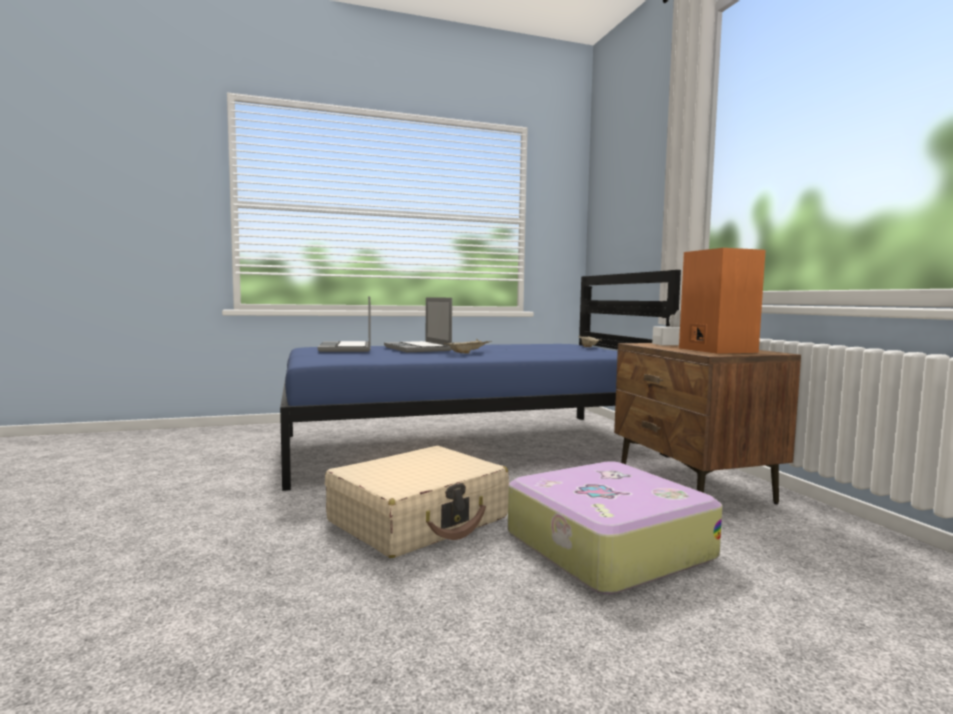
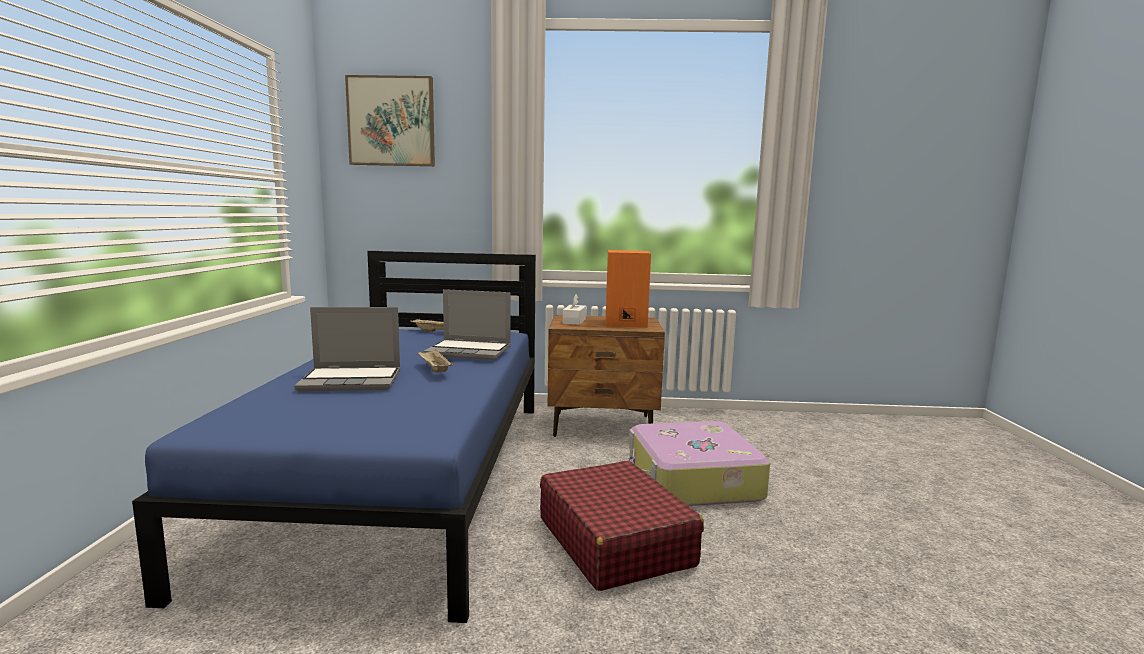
camera: 70 degrees left, 5 degrees up
laptop [318,296,371,352] -> laptop moved to [424,289,511,360]
beige suitcase [325,446,509,558] -> red suitcase [540,461,704,591]
none -> picture [345,75,435,166]

